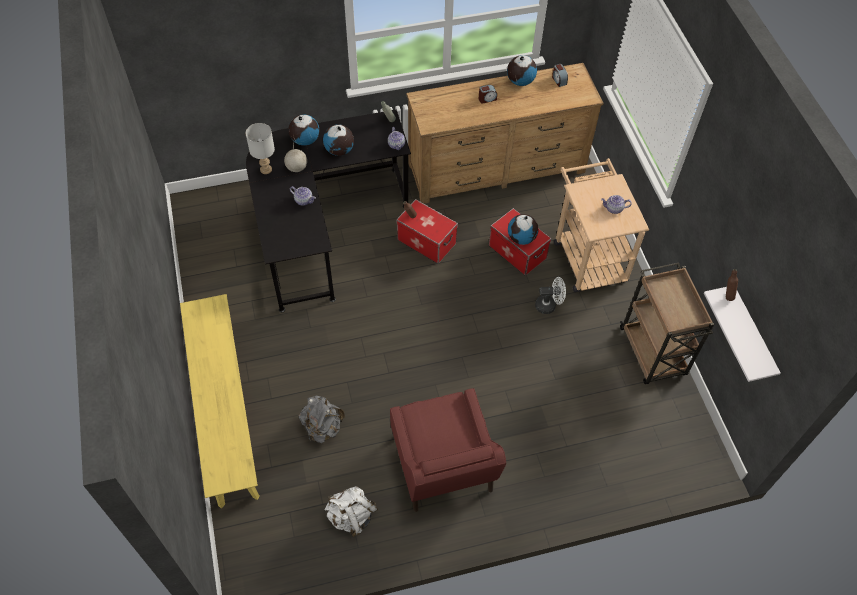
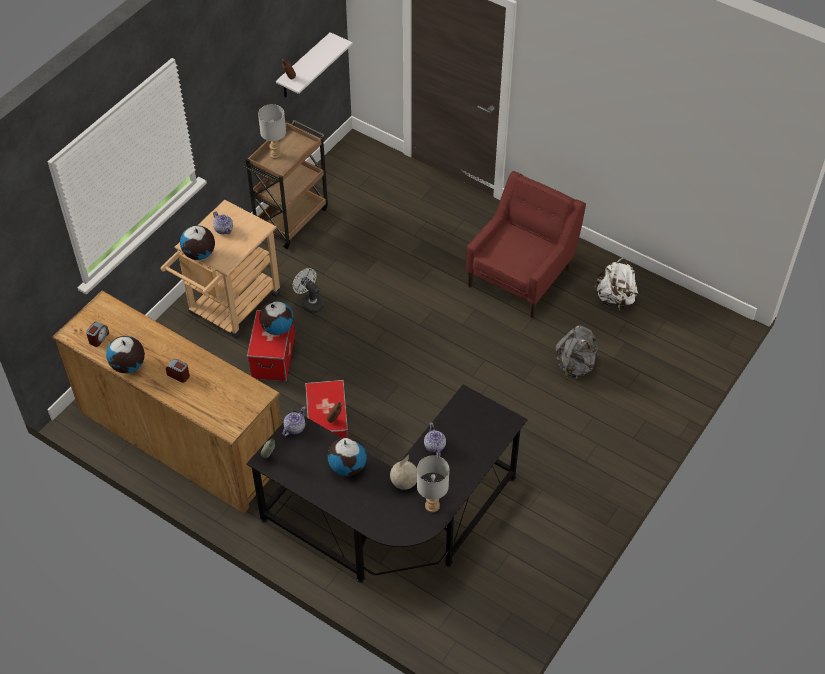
camera: 130 degrees left, 5 degrees down
yellow bench [180,294,260,508] -> none
globe [288,114,319,146] -> globe moved to [180,225,215,260]
none -> grey table lamp [258,104,286,159]

